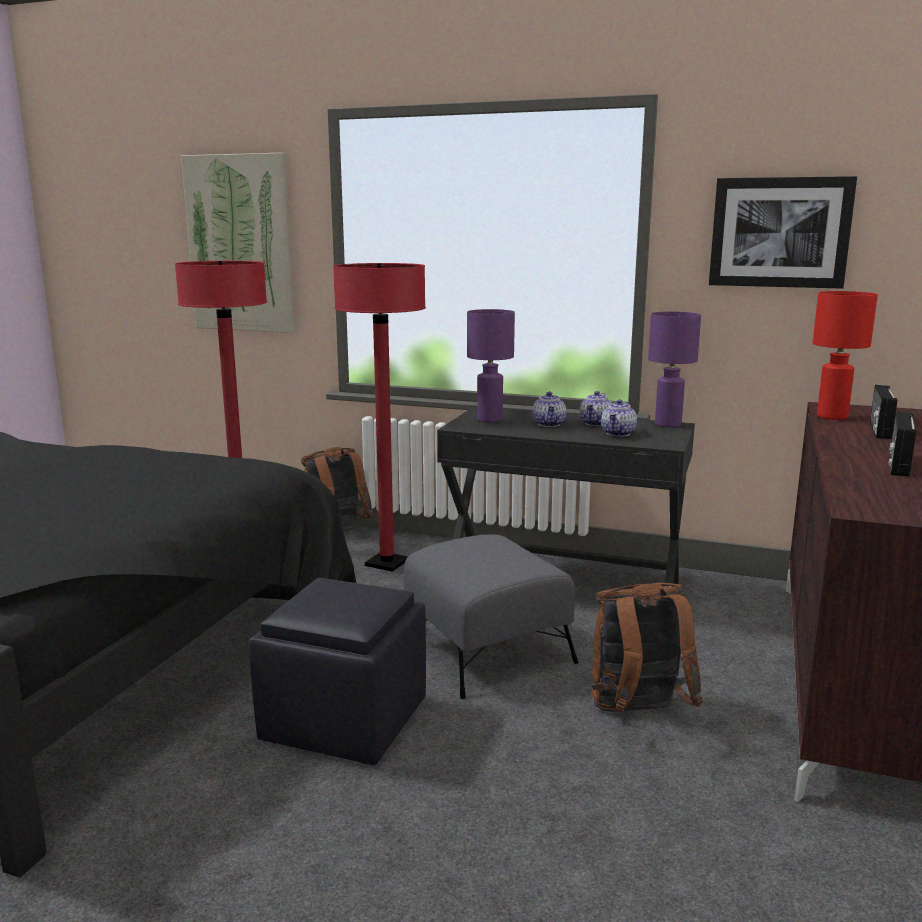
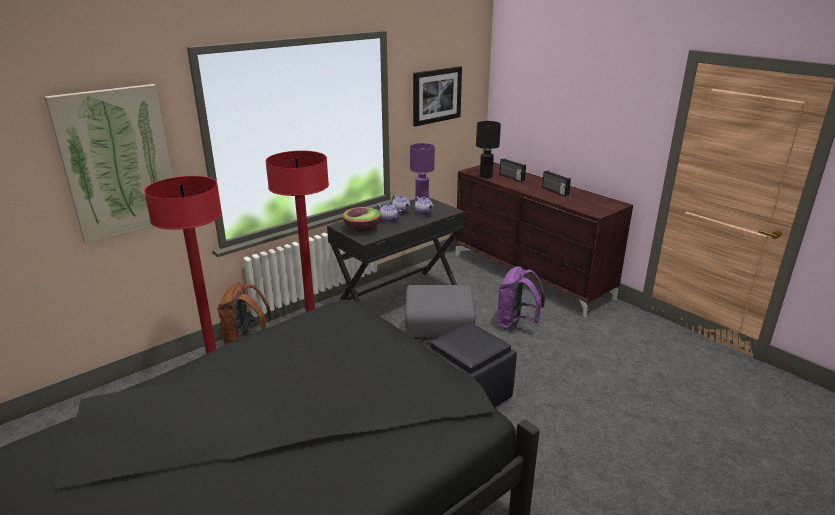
camera: 60 degrees left, 10 degrees up
purple table lamp [467,309,515,422] -> bowl [342,207,381,232]
brown backpack [592,583,703,713] -> purple backpack [497,266,545,330]
red table lamp [812,291,878,420] -> black table lamp [476,121,501,178]

